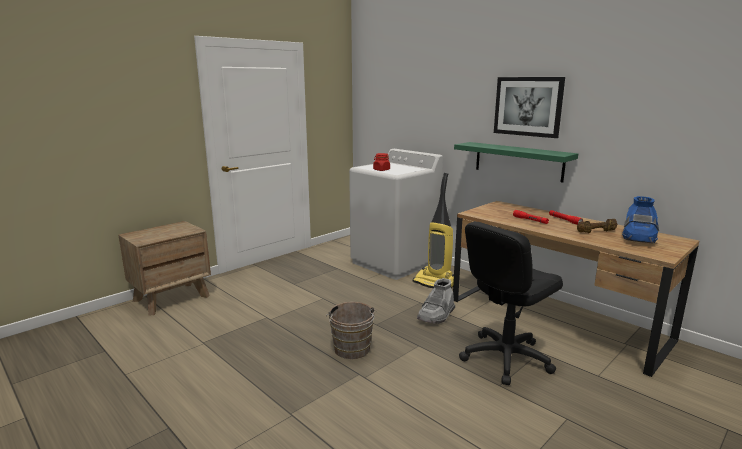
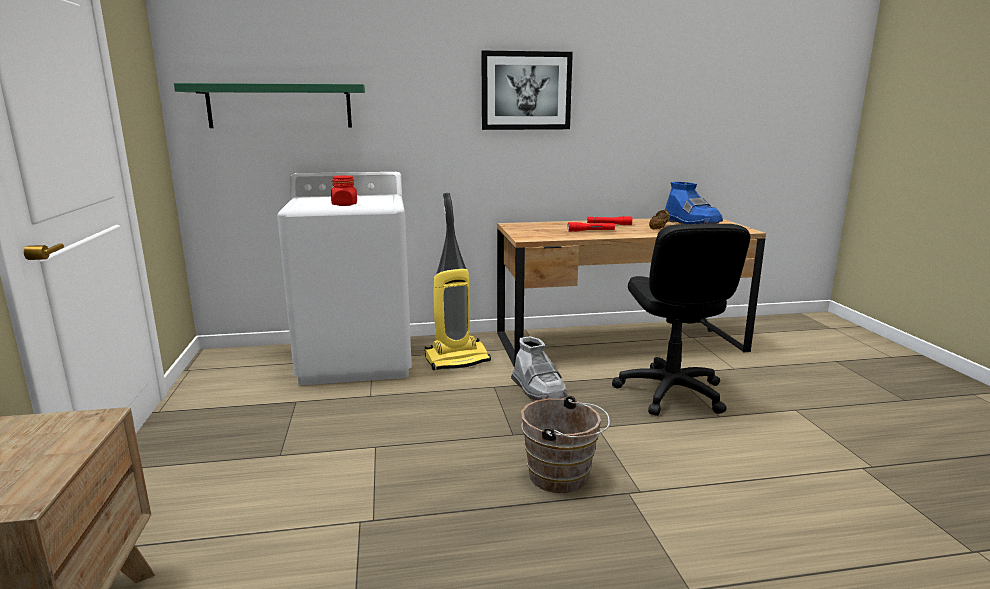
camera: 55 degrees left, 0 degrees up
green shelf [454,142,578,183] -> green shelf moved to [174,83,365,128]

